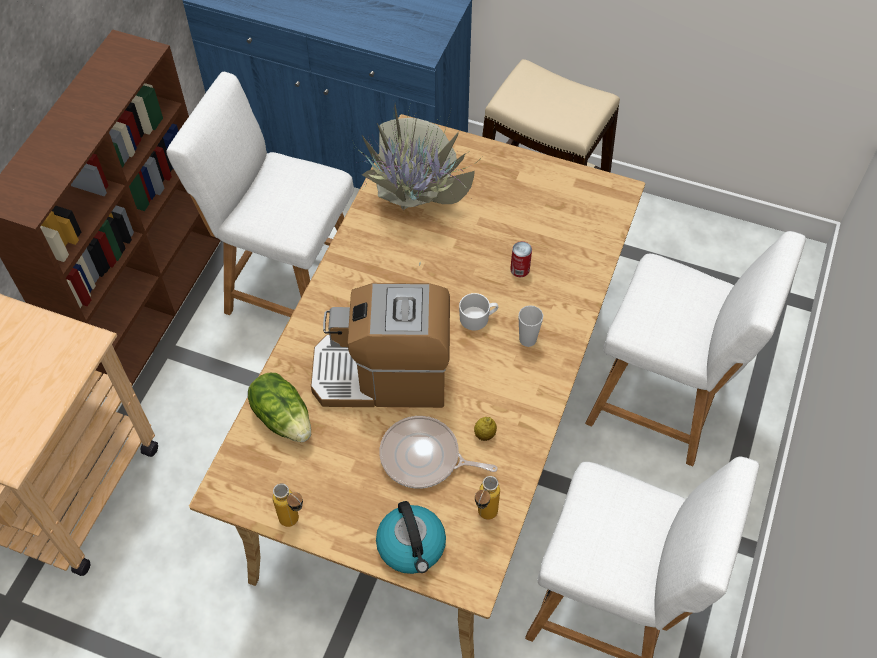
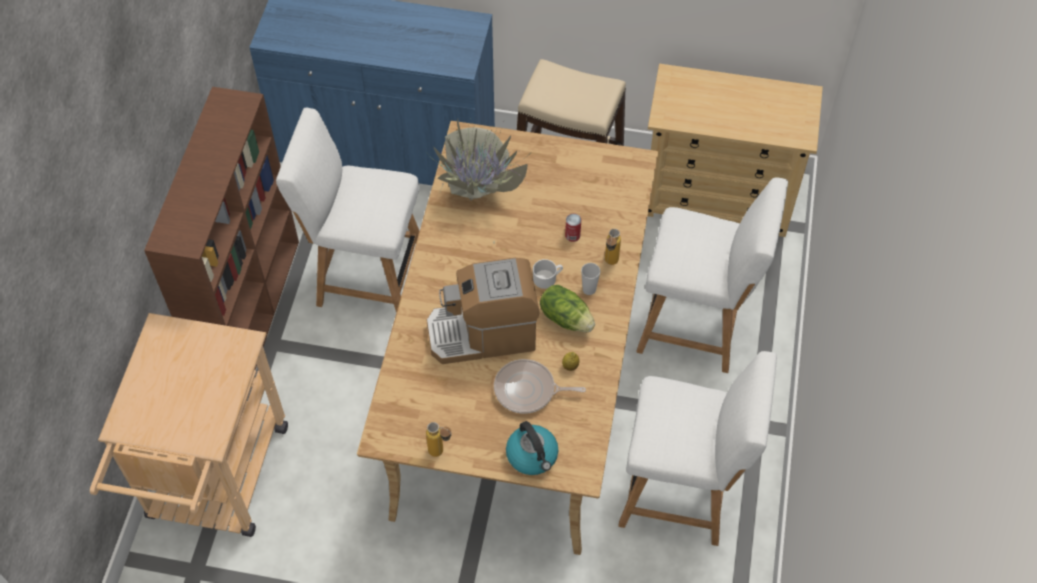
camera: 10 degrees left, 0 degrees up
lettuce [248,373,311,442] -> lettuce moved to [540,285,595,332]
bottle [475,476,500,520] -> bottle moved to [605,229,621,265]
none -> beige dresser [648,64,823,237]

